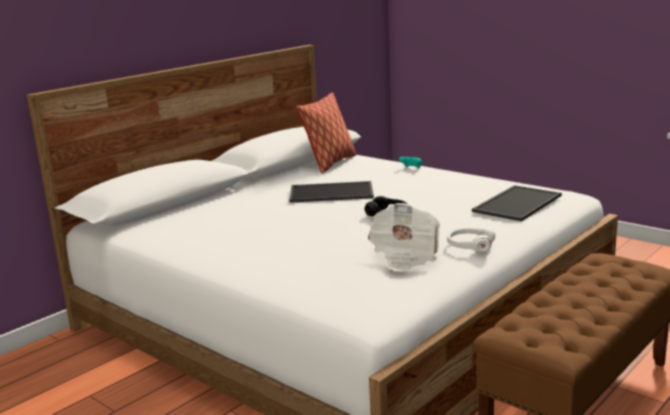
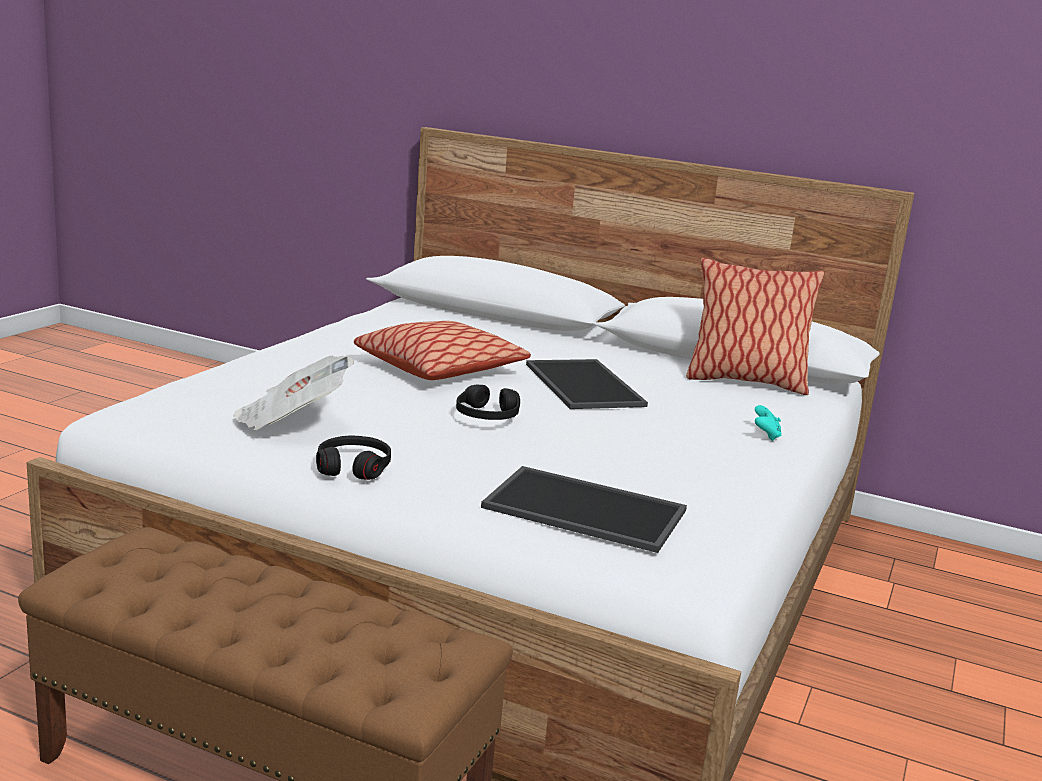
camera: 70 degrees right, 0 degrees up
white headphones [447,228,495,252] -> black headphones [316,435,391,480]
none -> pillow [354,321,531,380]

